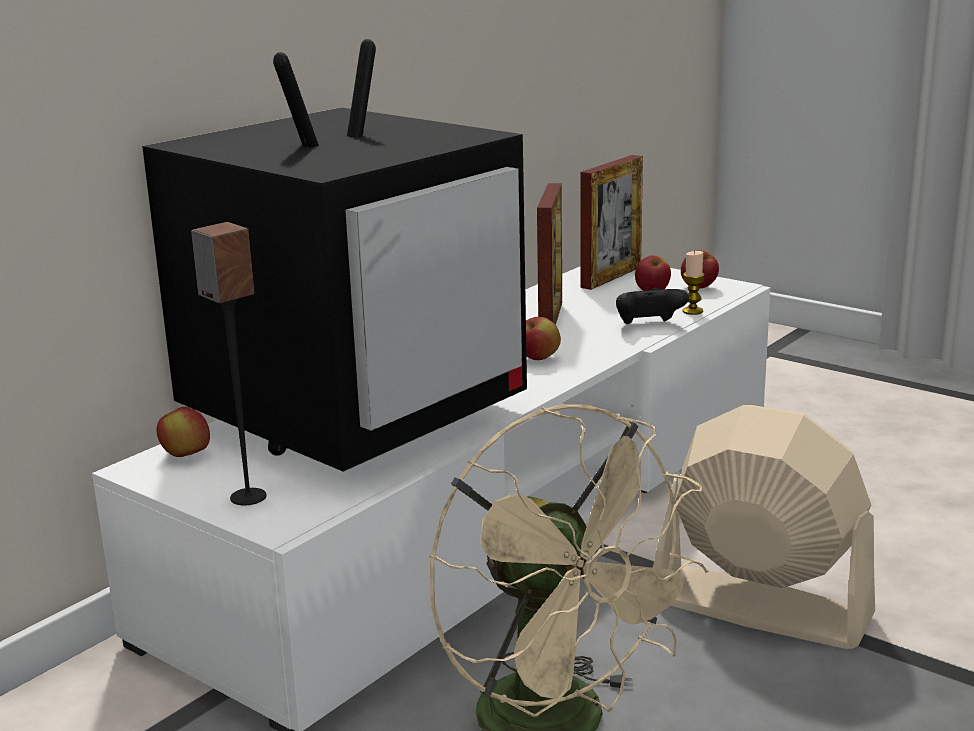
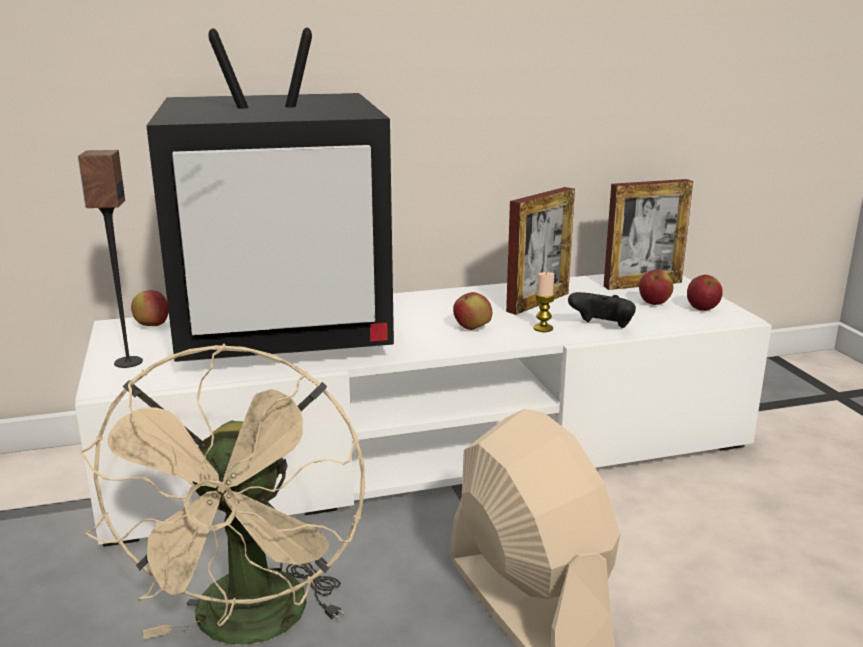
camera: 35 degrees right, 0 degrees up
candle [682,251,705,315] -> candle moved to [534,272,555,332]

